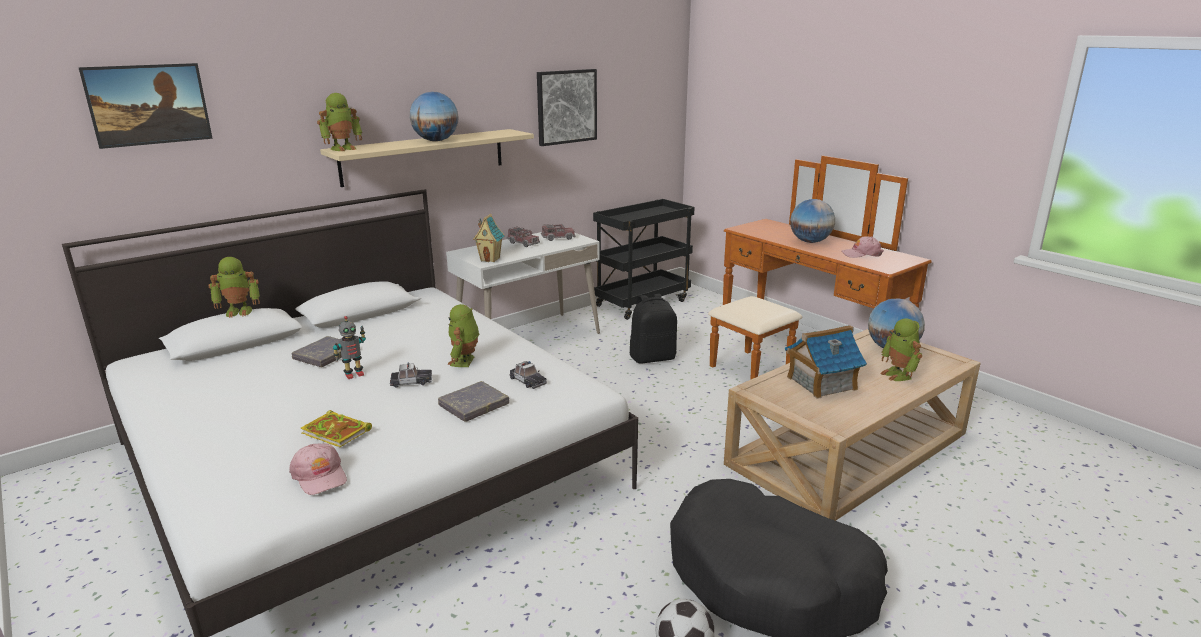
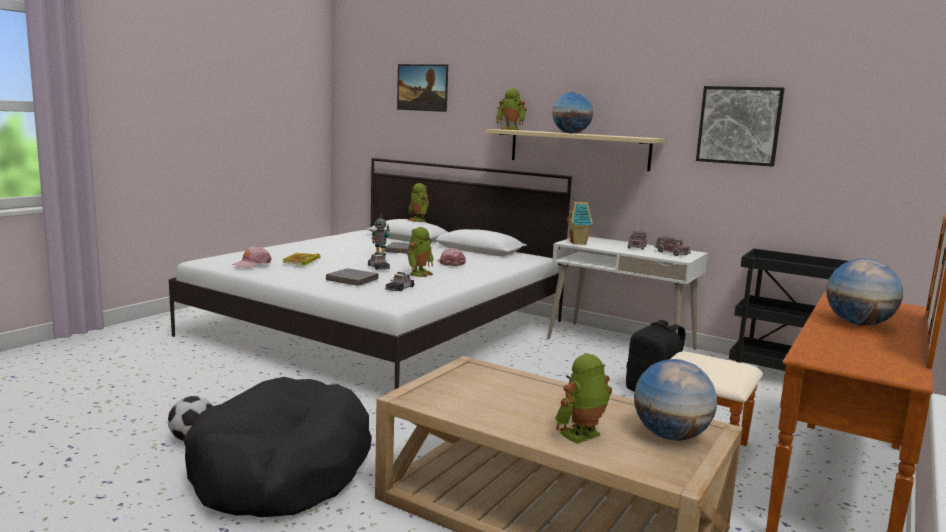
camera: 70 degrees right, 10 degrees down
toy robot [447,304,479,367] -> toy robot turned 135 degrees clockwise [407,227,434,277]
toy house [785,325,867,399] -> none
pink cap [841,236,884,258] -> pink cap moved to [437,248,466,266]

